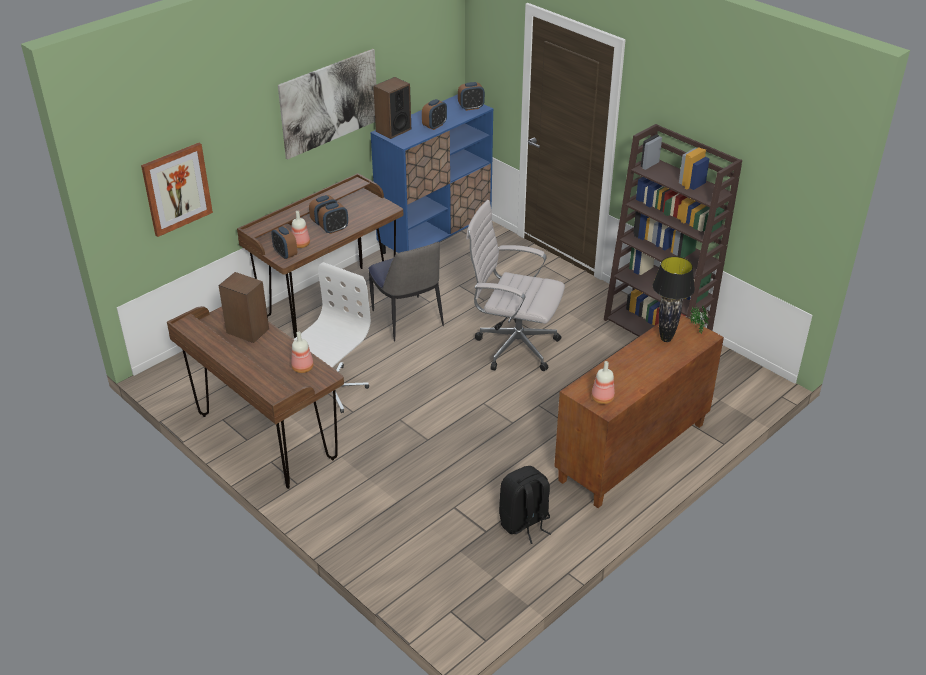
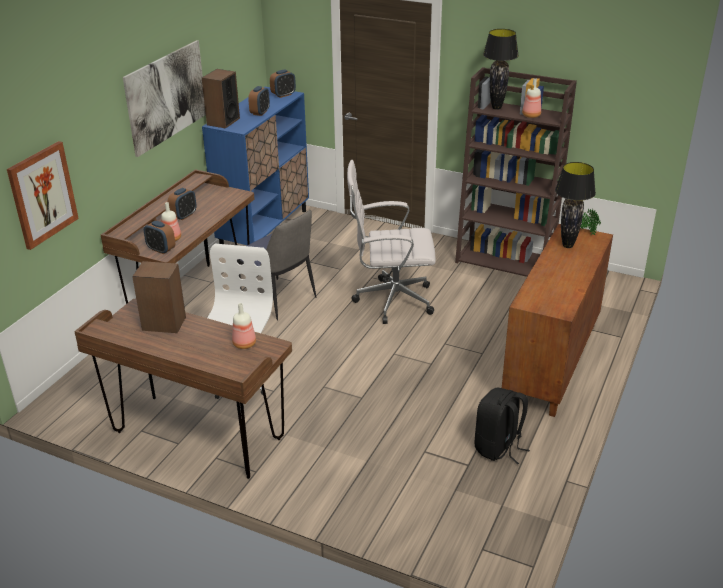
camera: 20 degrees left, 5 degrees down
alarm clock [318,203,348,234] -> none
bottle [591,361,615,404] -> bottle moved to [522,78,541,118]
none -> black table lamp [483,29,519,110]

